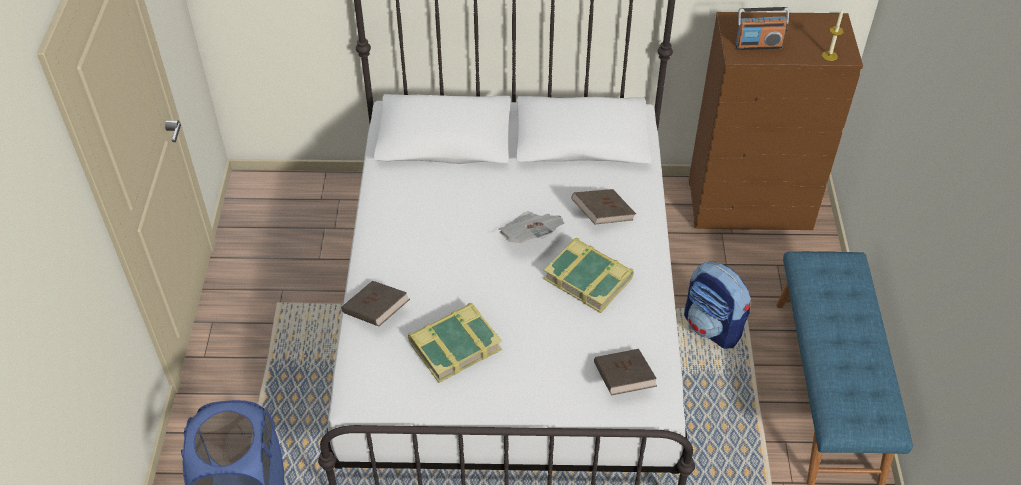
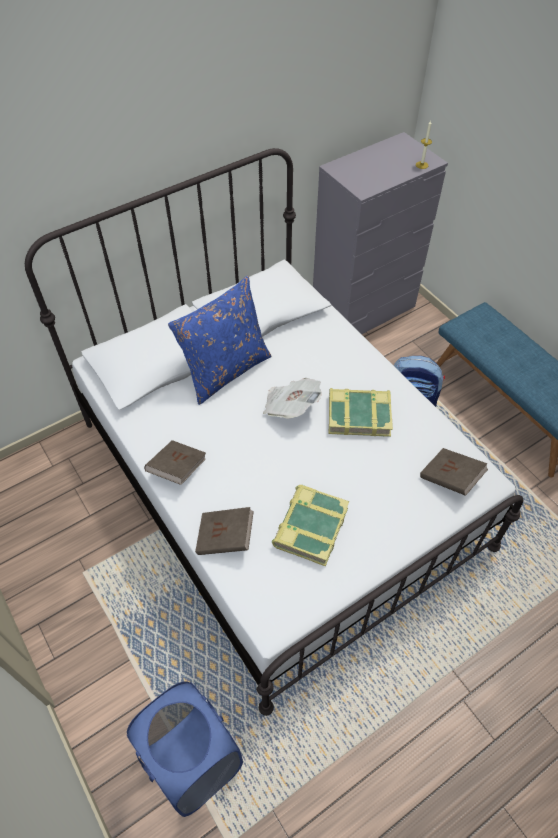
camera: 35 degrees left, 5 degrees up
brown book [572,189,636,224] -> brown book moved to [144,440,206,485]
brown dresser [689,12,863,230] -> grey dresser [313,132,448,334]
radio [735,7,789,50] -> none
none -> blue pillow [168,276,271,405]

